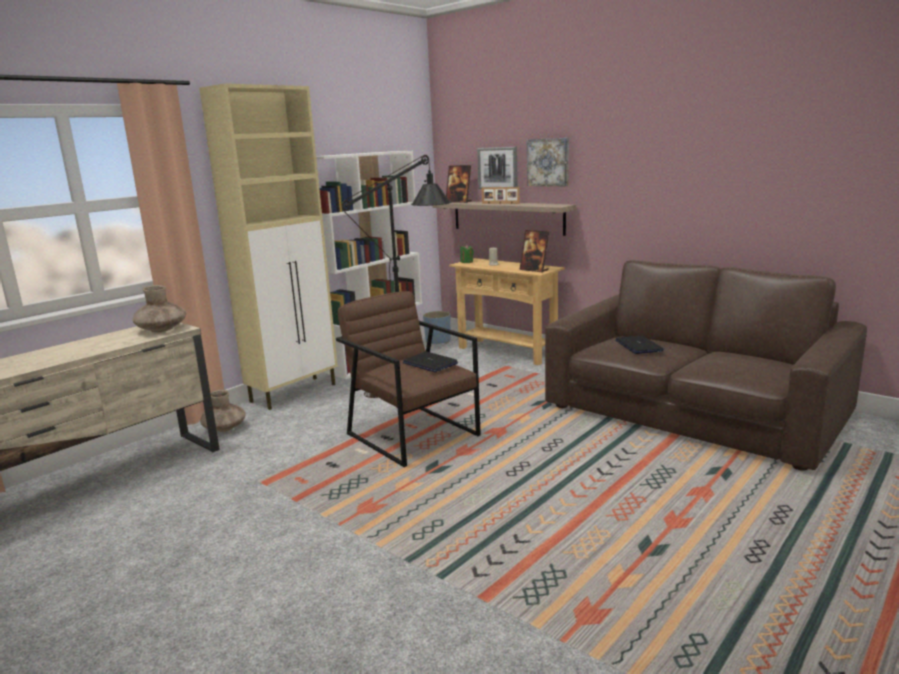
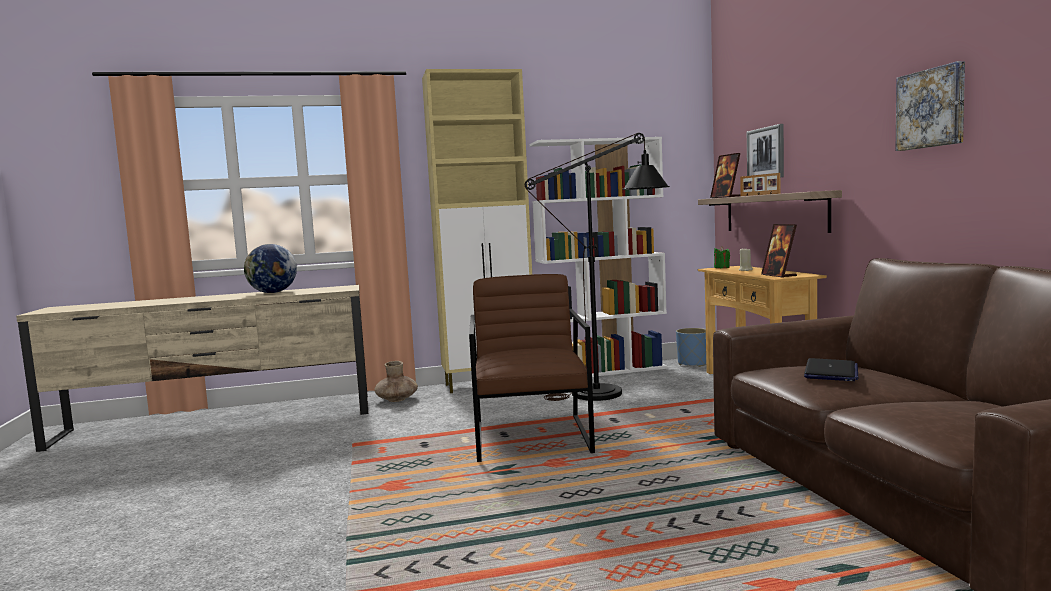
camera: 35 degrees right, 10 degrees down
brown vase [133,285,186,332] -> none
laptop [403,352,458,373] -> none
picture [527,138,569,186] -> picture moved to [896,61,965,151]
none -> globe [244,244,297,293]

